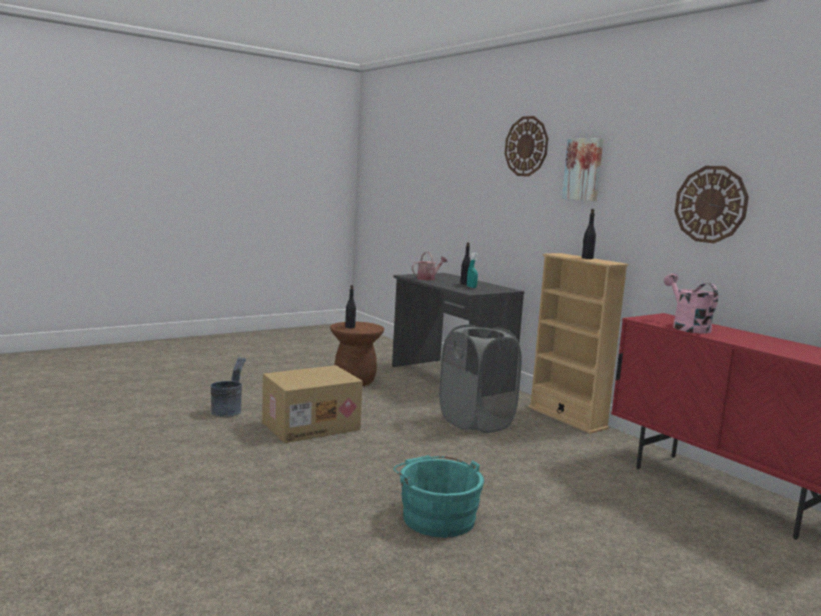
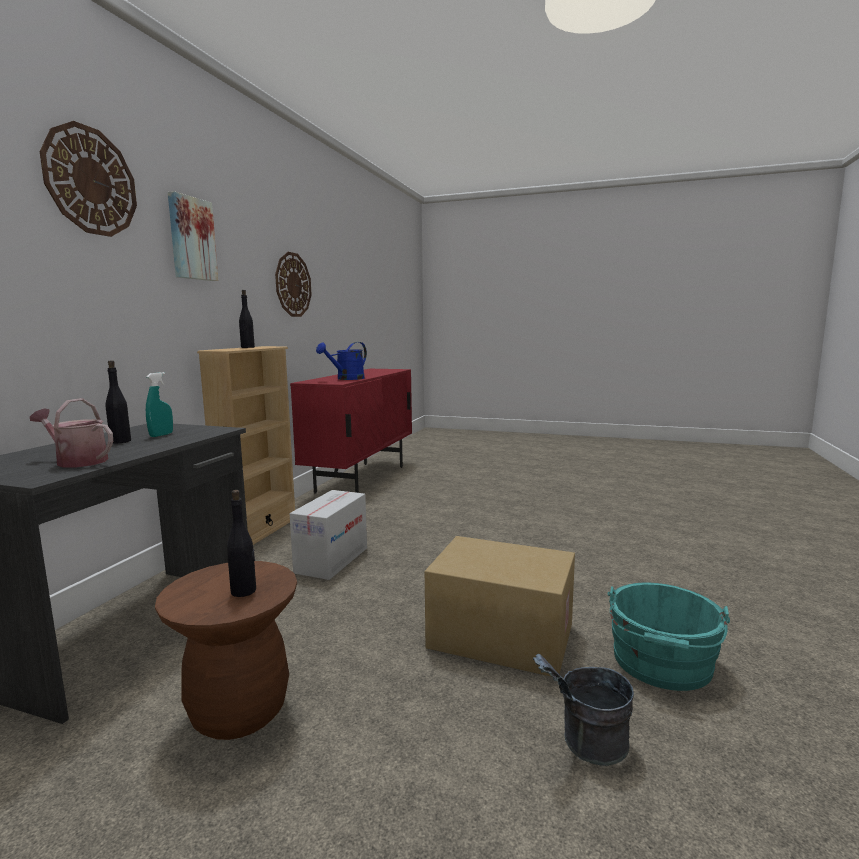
camera: 125 degrees left, 0 degrees up
turquoise bucket [393,455,484,537] -> turquoise bucket moved to [607,583,730,691]
grey laundry basket [439,325,522,433] -> cardboard box [290,490,367,580]
pink watering can [664,273,718,334] -> blue watering can [316,342,367,380]

